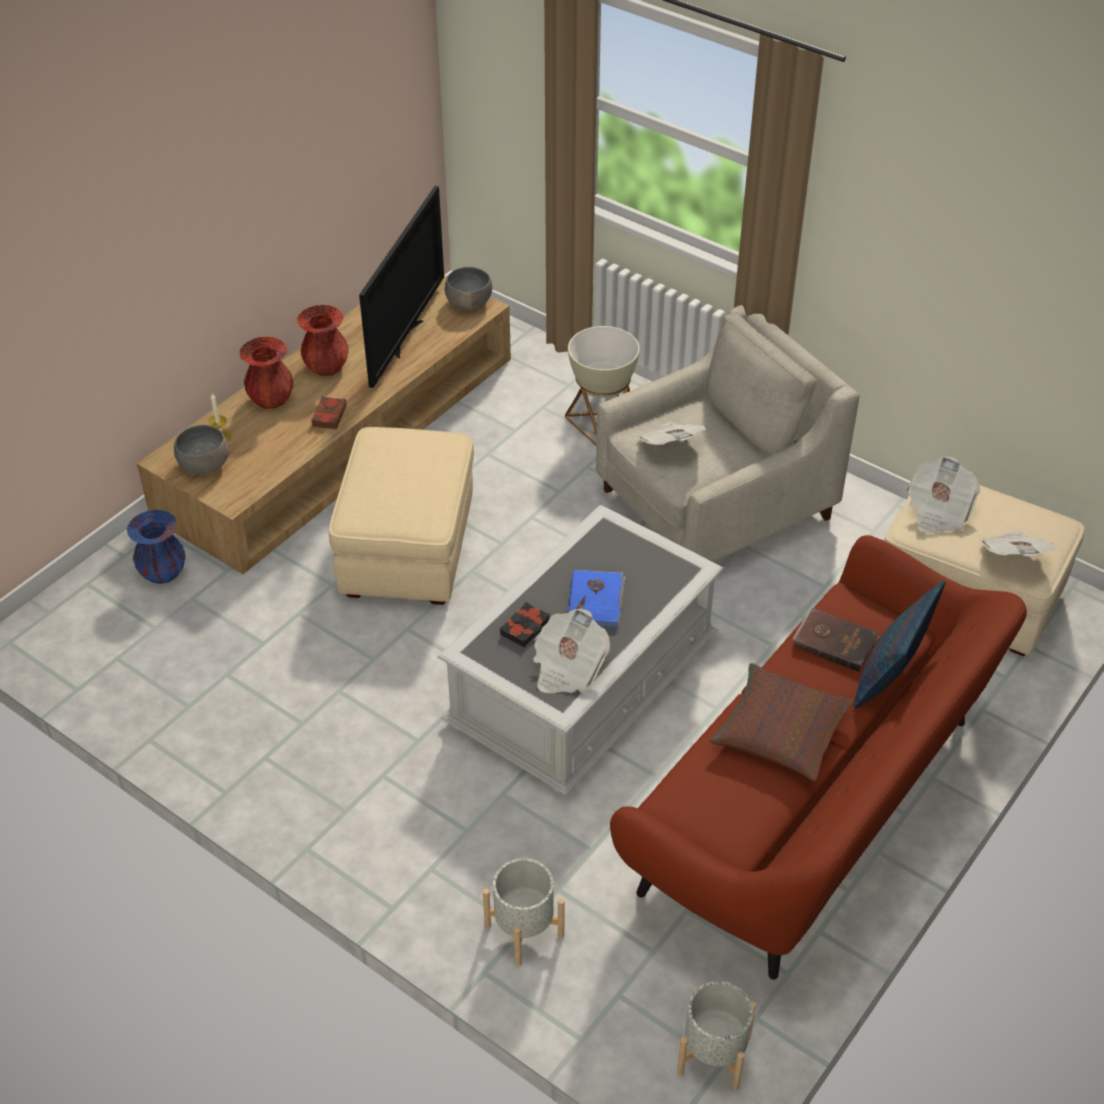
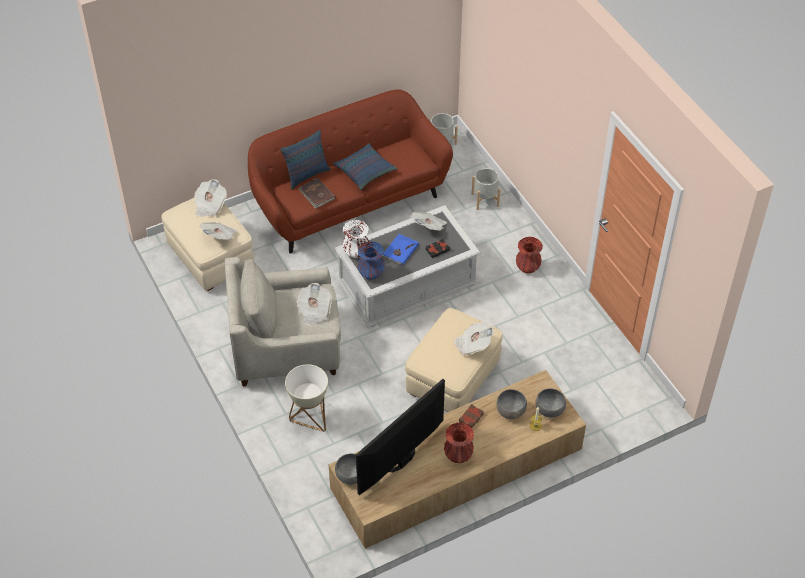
camera: 155 degrees left, 5 degrees up
blue vase [127,510,186,584] -> blue vase moved to [358,241,385,280]
red vase [240,336,293,409] -> red vase moved to [516,237,543,273]
brown pillow [710,663,854,781] -> blue pillow [333,143,398,190]
none -> white vase [343,220,369,258]
none -> newspaper [454,322,494,356]
none -> grey bowl [497,389,527,419]

